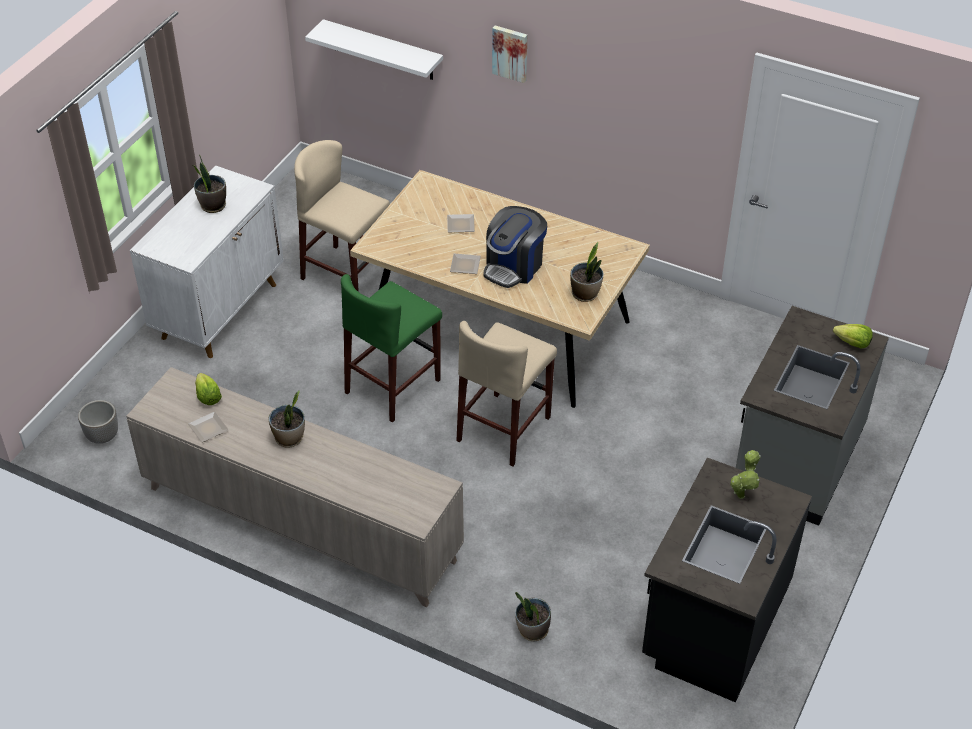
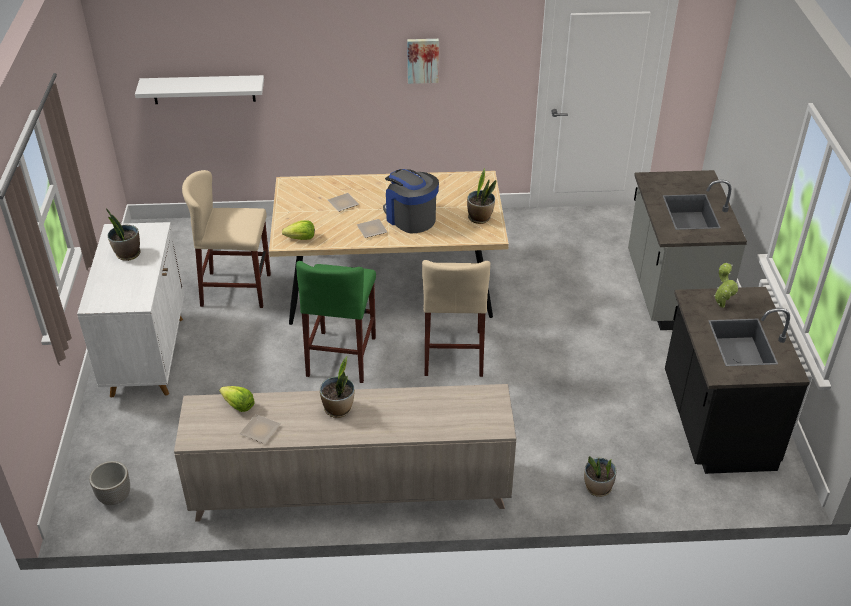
camera: 30 degrees left, 5 degrees down
coffee machine [483,206,547,288] -> coffee machine turned 135 degrees clockwise [383,169,439,233]
picture [492,25,527,83] -> picture moved to [407,39,439,84]
lettuce [833,324,873,349] -> lettuce moved to [282,220,315,240]

